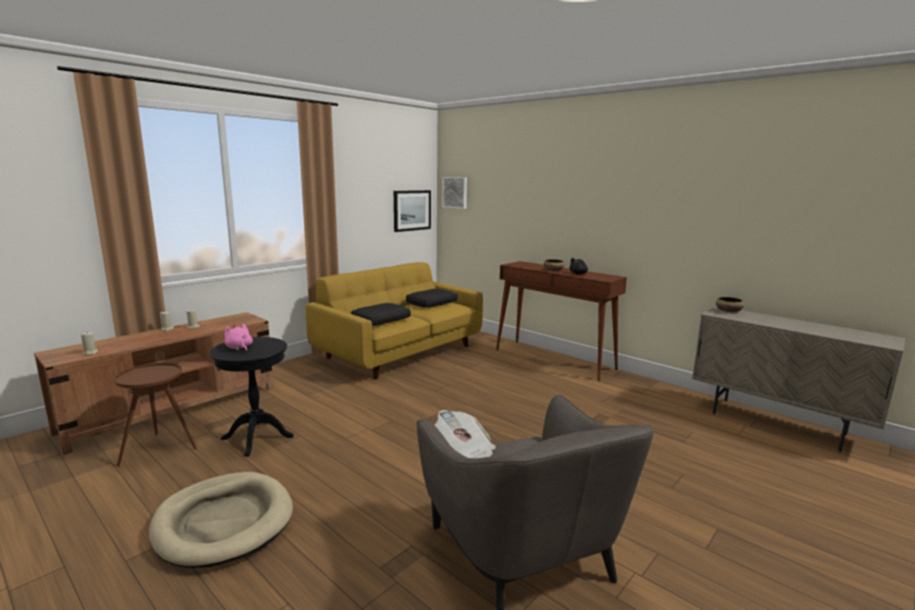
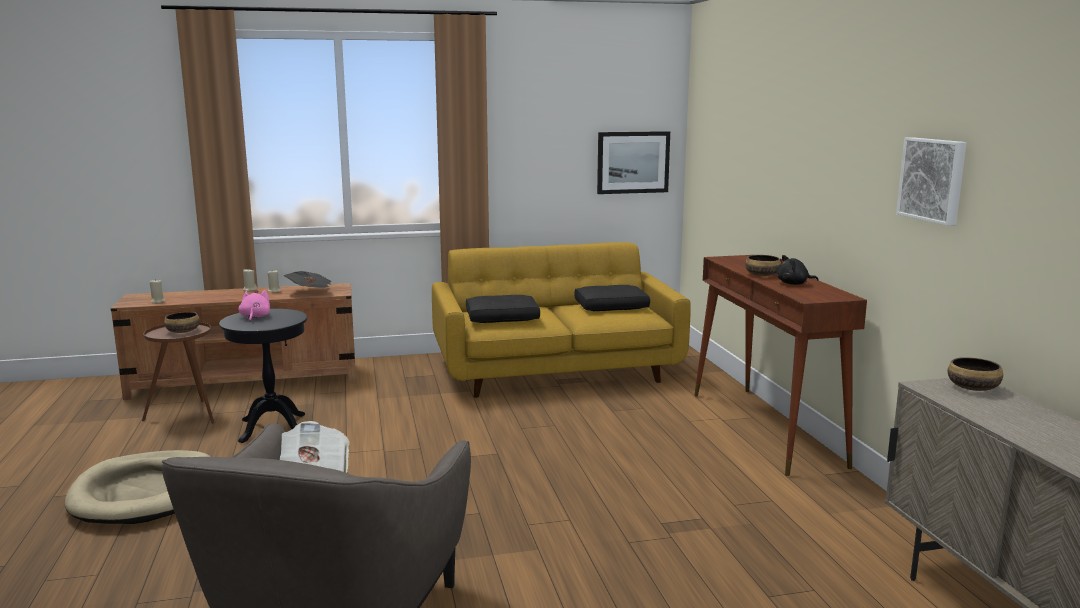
camera: 35 degrees right, 0 degrees up
picture [442,177,467,209] -> picture moved to [896,137,967,226]
none -> bowl [164,312,200,333]
none -> newspaper [284,271,331,288]

